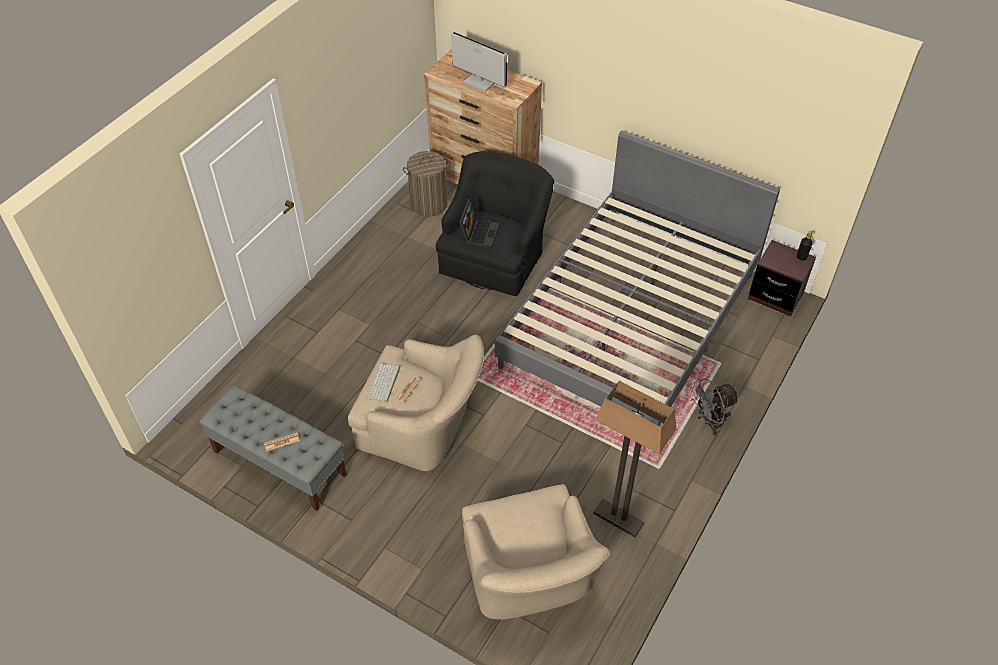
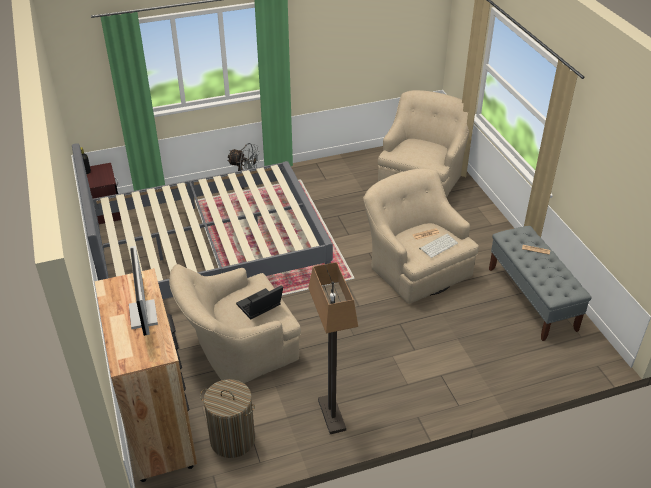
camera: 140 degrees left, 10 degrees down
black armchair [436,151,554,296] -> beige armchair [169,264,301,383]
floor lamp [593,381,677,537] -> floor lamp moved to [308,262,358,434]

